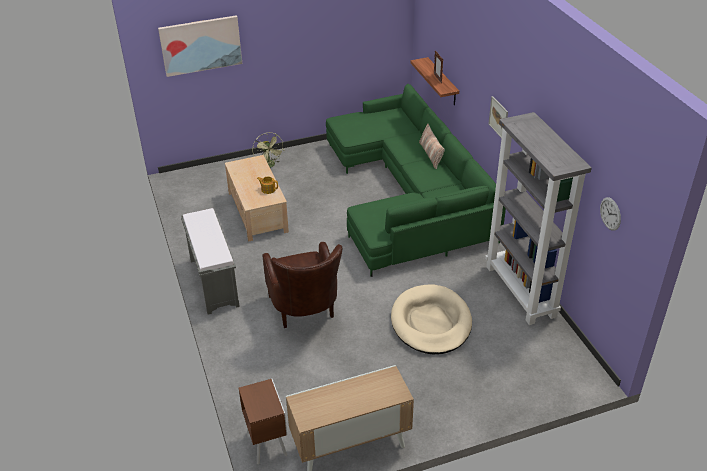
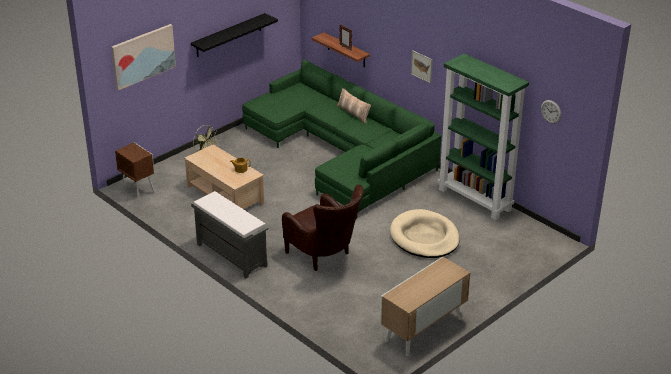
camera: 25 degrees left, 5 degrees down
brown nightstand [238,379,287,465] -> brown nightstand moved to [115,142,155,200]
grey bookcase [485,112,592,325] -> green bookcase [438,54,529,220]
none -> black shelf [191,13,278,57]

